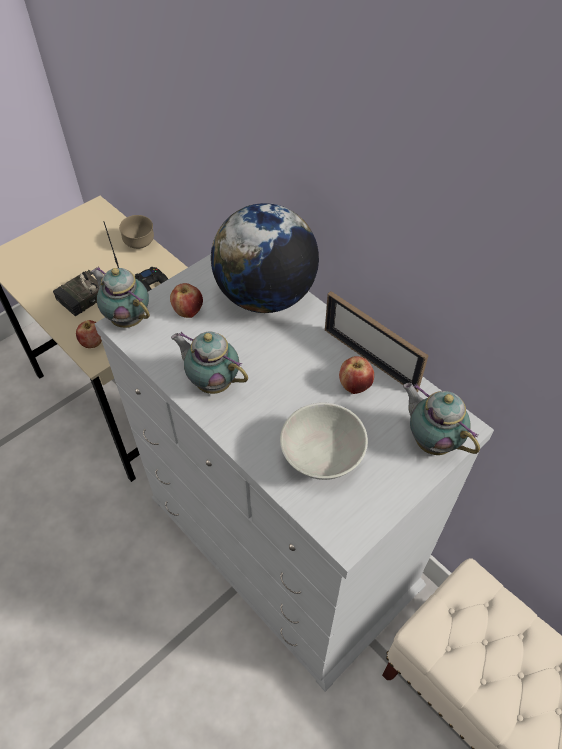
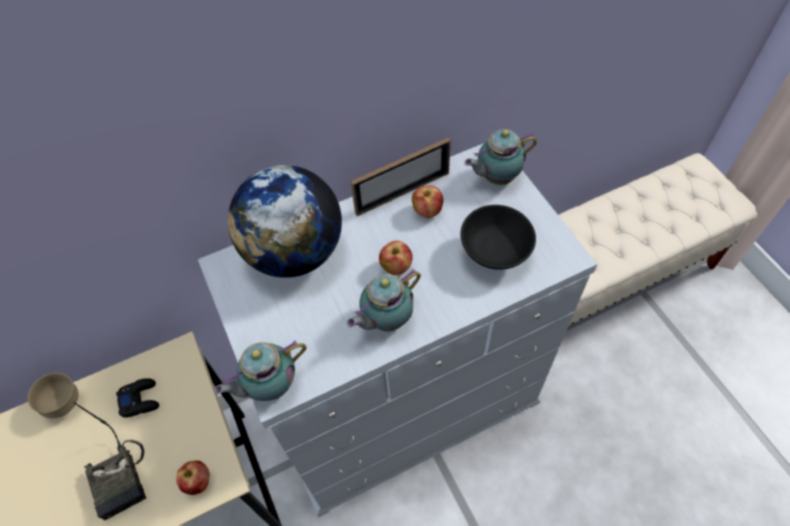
camera: 70 degrees left, 5 degrees up
apple [170,283,203,318] -> apple moved to [379,241,413,275]
white bowl [280,402,368,480] -> black bowl [460,205,536,270]

